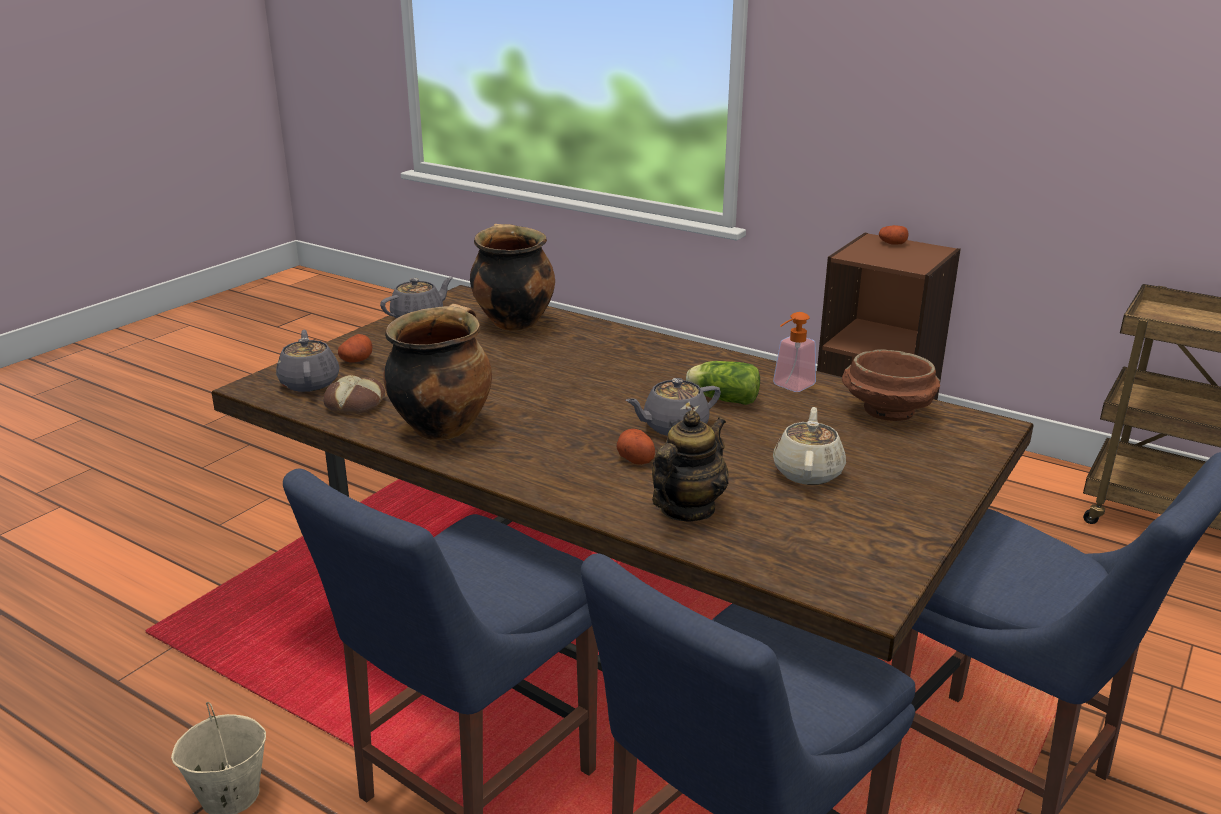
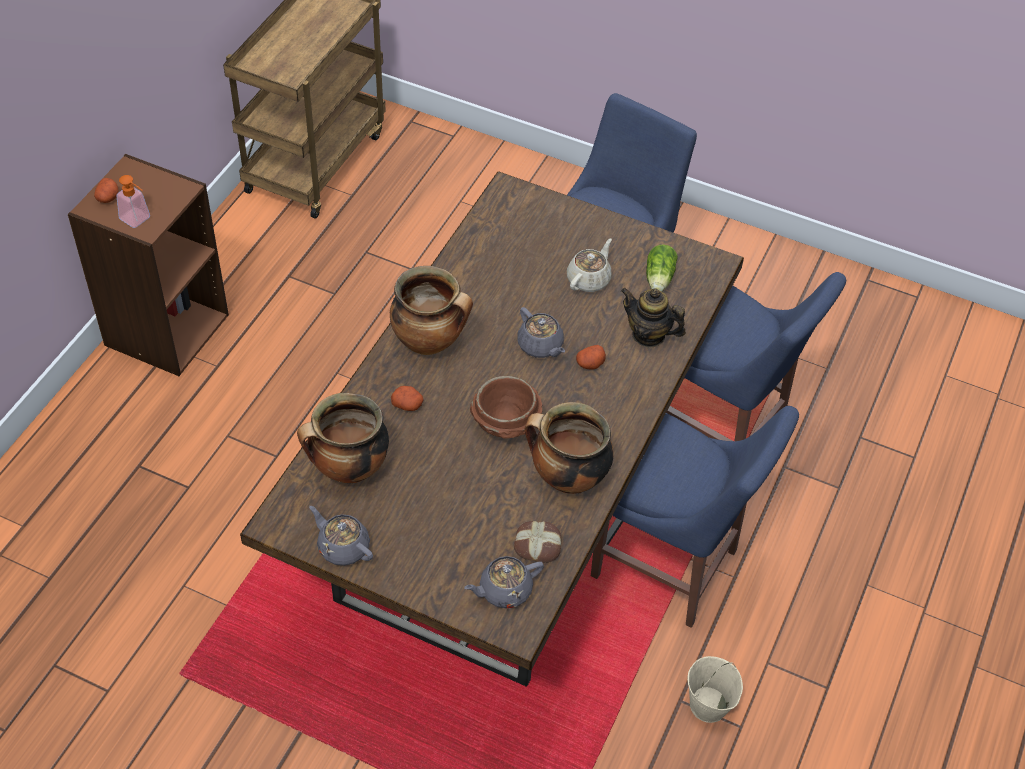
camera: 100 degrees left, 25 degrees up
potato [338,334,373,363] -> potato moved to [391,386,424,411]
lettuce [686,361,760,405] -> lettuce moved to [646,245,678,291]
soap dispenser [773,312,816,392] -> soap dispenser moved to [117,175,150,228]
beige teapot [773,407,846,485] -> beige teapot turned 120 degrees clockwise [567,238,612,292]
brown bowl [842,350,940,421] -> brown bowl moved to [470,376,542,438]
none -> cooking pot [390,266,473,355]

